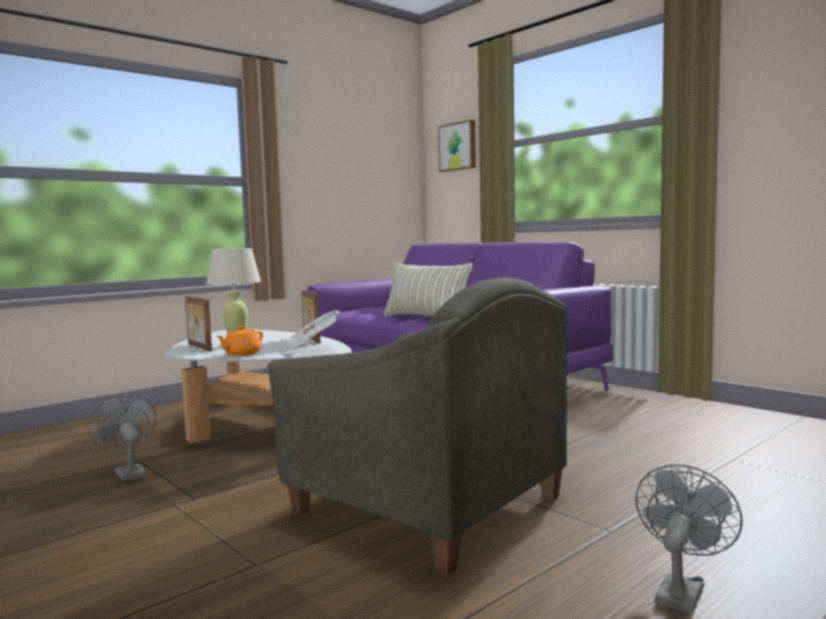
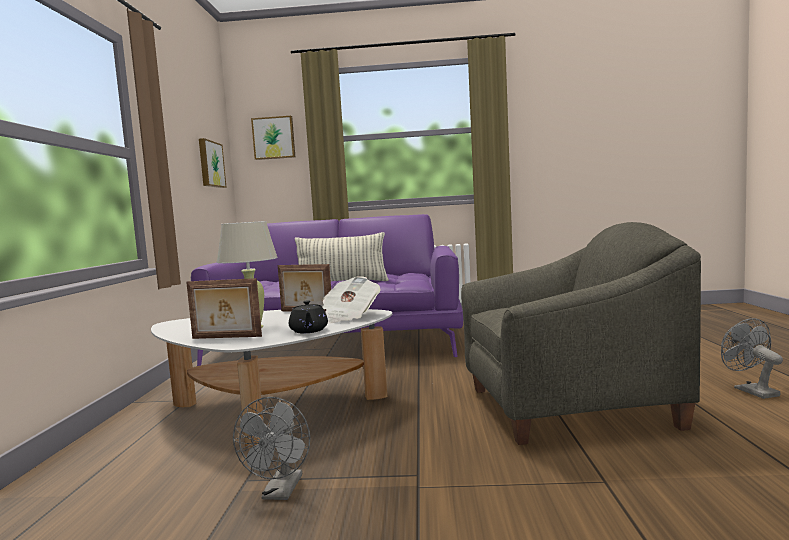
camera: 45 degrees left, 0 degrees up
grey fan [88,393,156,482] -> grey fan turned 90 degrees counterclockwise [233,397,310,500]
orange teapot [216,326,263,356] -> black teapot [289,300,328,333]
none -> picture [199,138,227,188]

